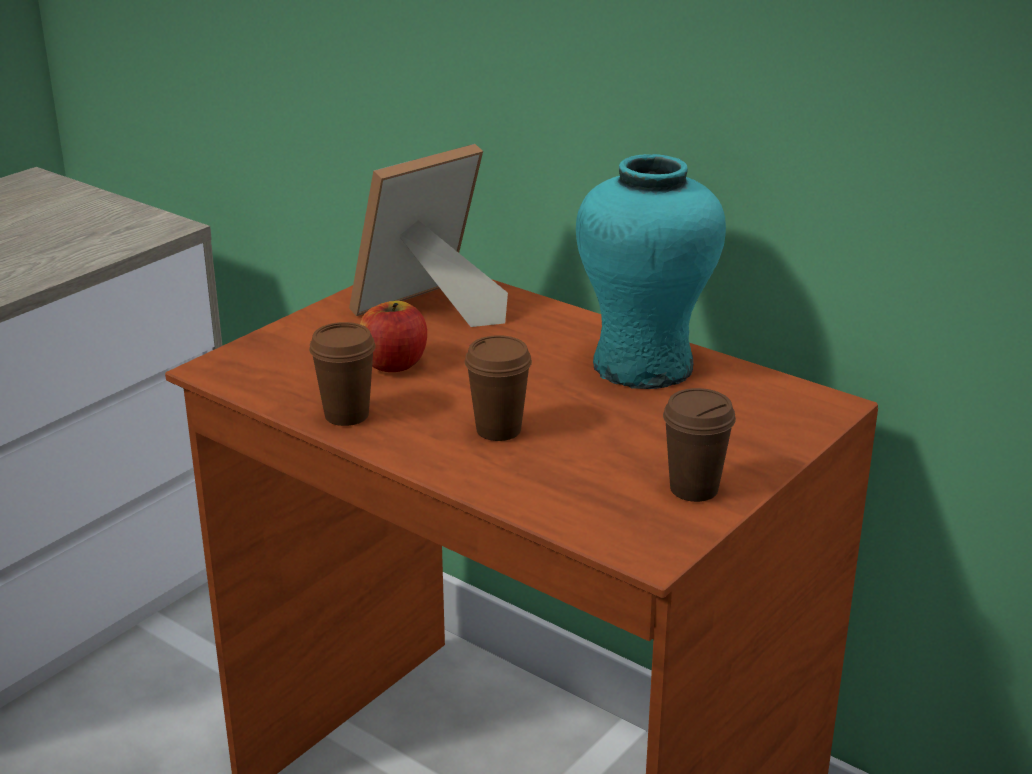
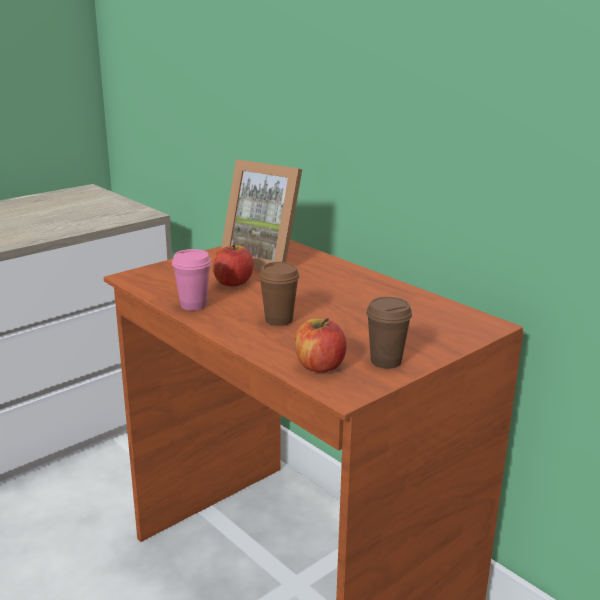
camera: 10 degrees right, 5 degrees down
brown cup [309,322,376,426] -> pink cup [172,249,211,310]
picture frame [349,144,508,327] -> picture frame turned 120 degrees counterclockwise [221,159,302,269]
turquoise vase [576,154,726,389] -> none
none -> apple [295,318,347,373]

